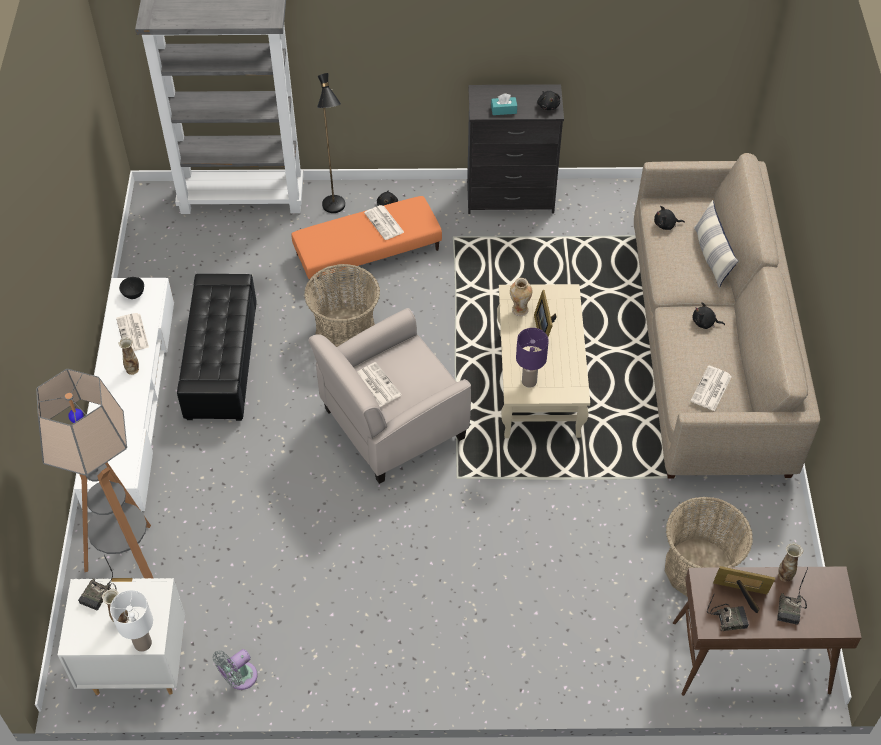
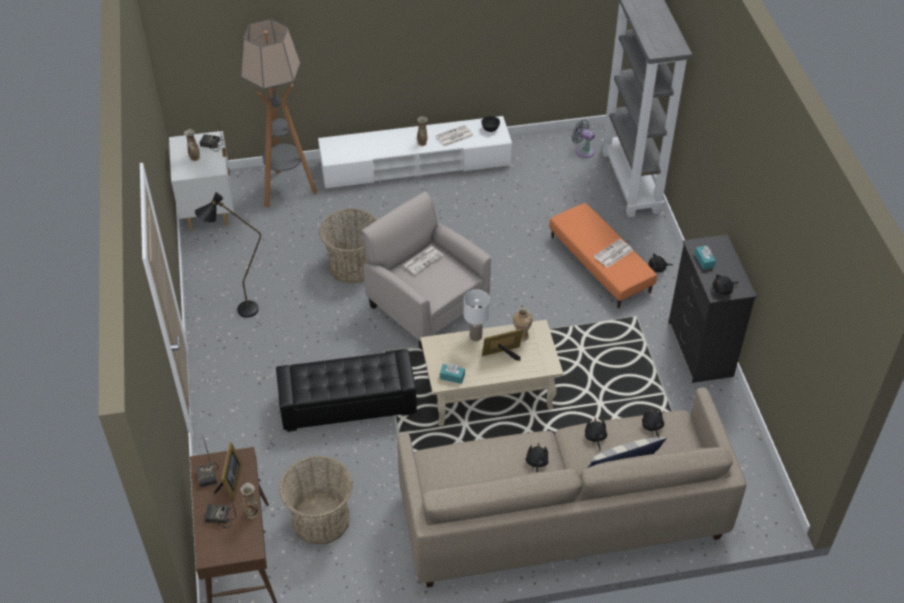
camera: 80 degrees right, 5 degrees down
white table lamp [110,590,153,652] -> white table lamp moved to [464,289,490,341]
black ottoman [177,274,257,421] -> black ottoman moved to [276,350,417,432]
grey fan [213,649,258,690] -> grey fan moved to [571,119,595,158]
basket [304,264,380,347] -> basket moved to [319,208,378,284]
black floor lamp [317,73,345,213] -> black floor lamp moved to [195,192,261,318]
purple table lamp [516,328,549,388] -> none
newspaper [691,365,732,411] -> none
none -> turquoise tissue box [440,364,465,384]
none -> black plush toy [585,418,607,451]

